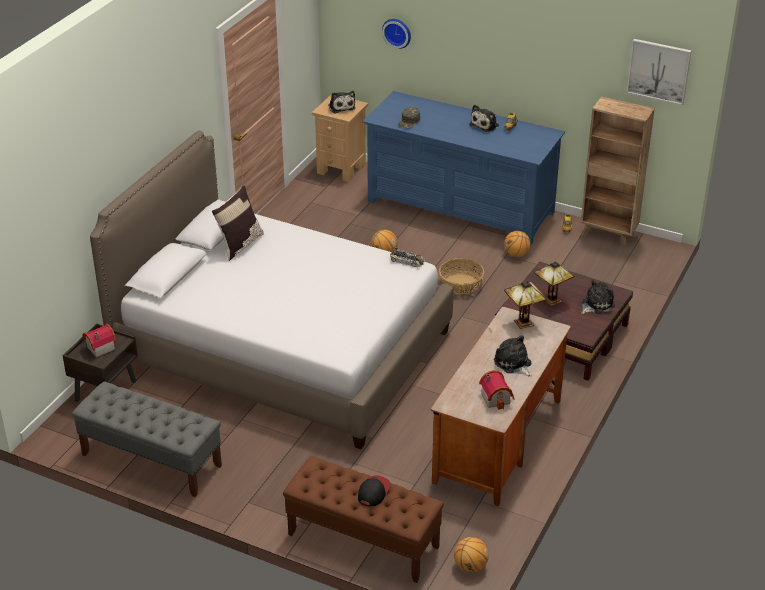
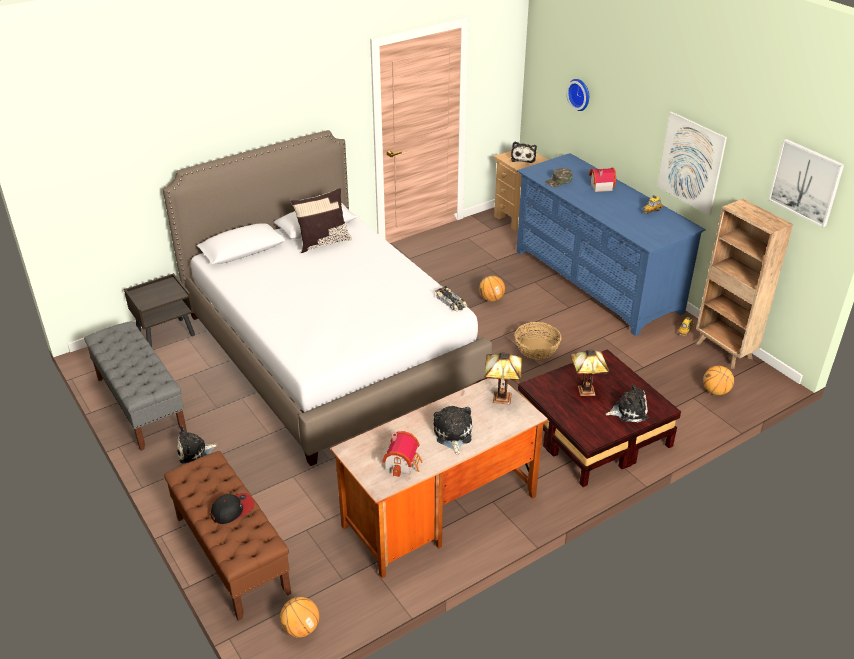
camera: 30 degrees right, 0 degrees up
toy house [82,324,117,357] -> toy house moved to [589,167,616,192]
plush toy [469,105,499,132] -> plush toy moved to [177,426,218,464]
basketball [504,231,531,257] -> basketball moved to [703,366,734,395]
none -> picture [657,111,727,215]

